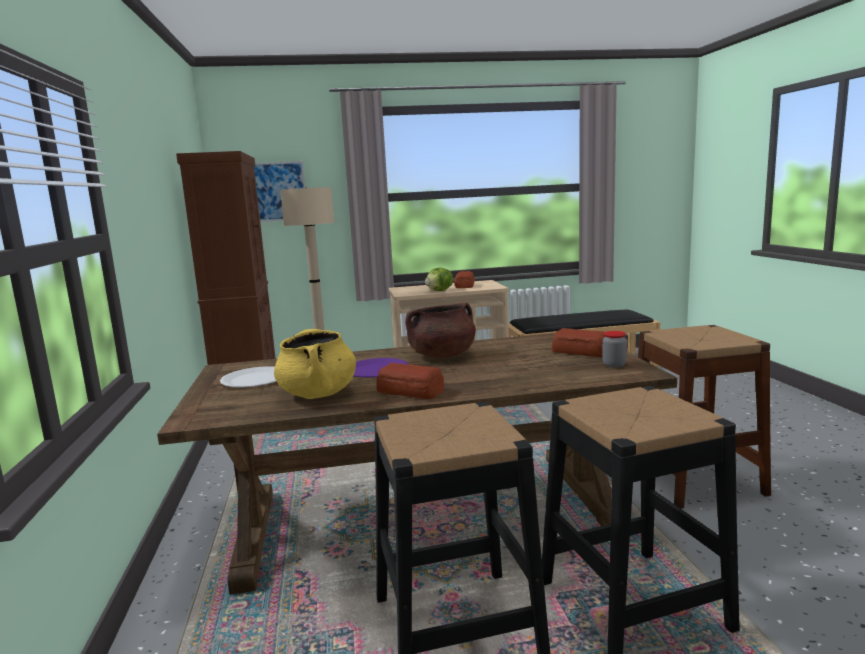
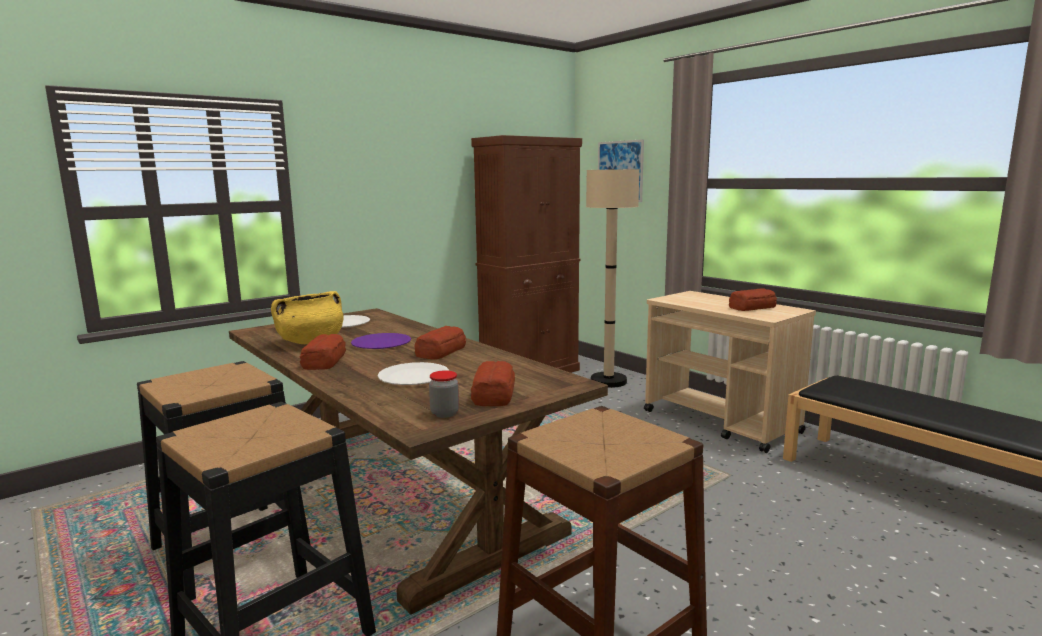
camera: 60 degrees right, 0 degrees up
brown cooking pot [405,302,476,358] -> bread [415,326,466,359]
lettuce [425,268,453,291] -> none
none -> white plate [377,362,449,385]

